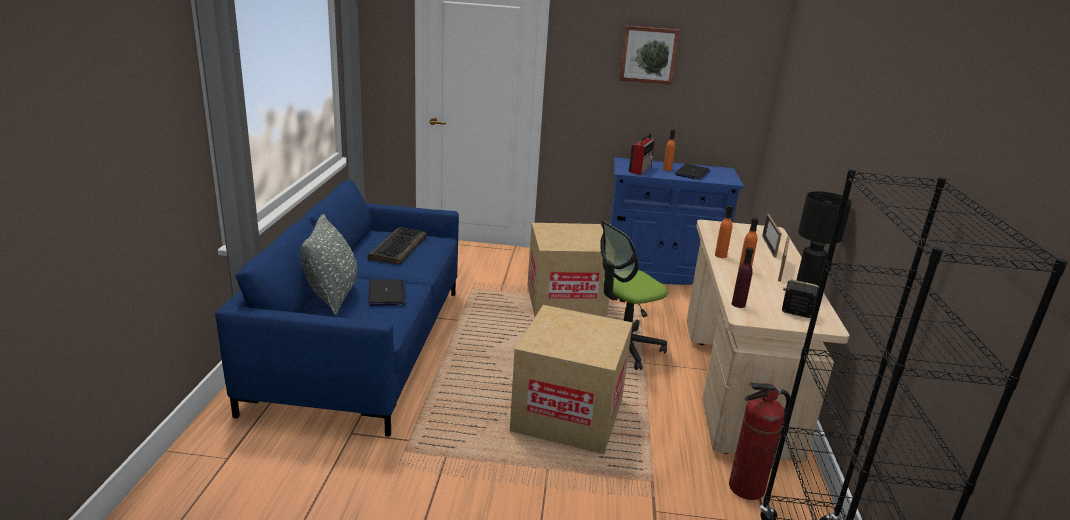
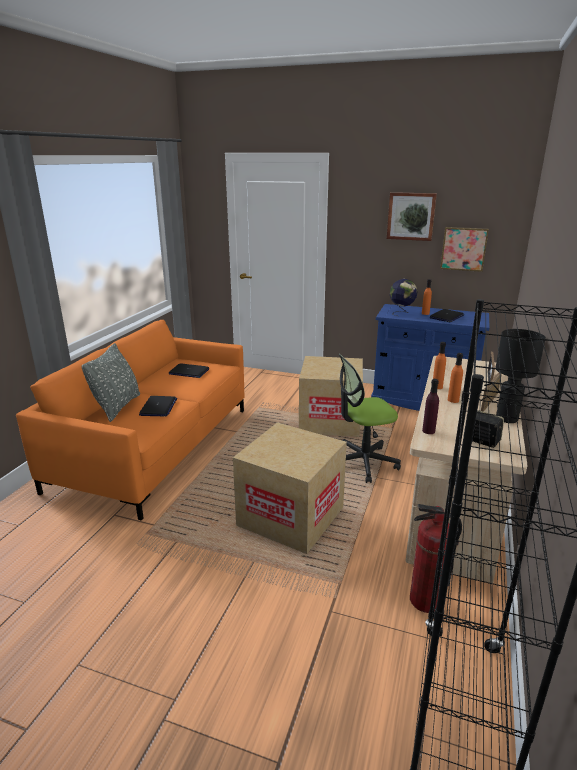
camera: 15 degrees right, 0 degrees up
blue sofa [215,180,459,437] -> orange sofa [16,320,244,520]
keyboard [368,227,427,265] -> laptop [169,363,209,378]
radio [629,133,655,175] -> globe [390,279,418,316]
none -> picture [440,227,489,272]

